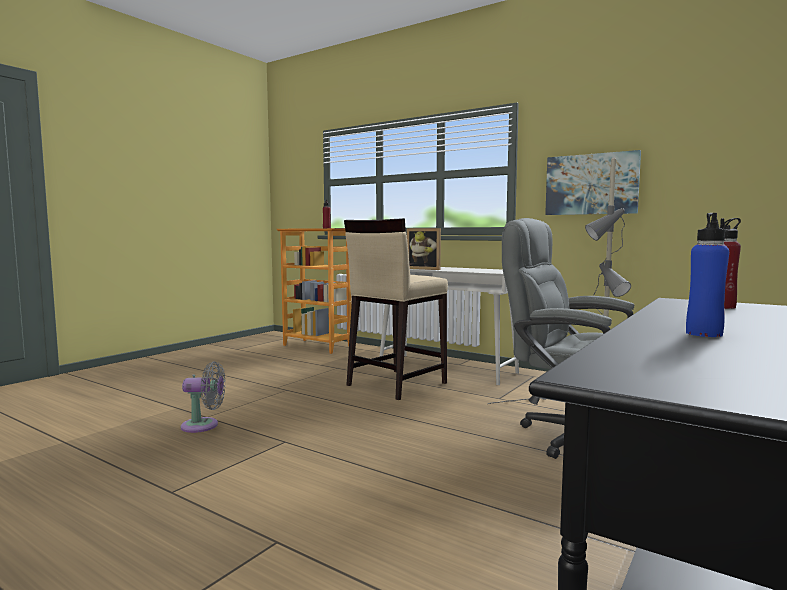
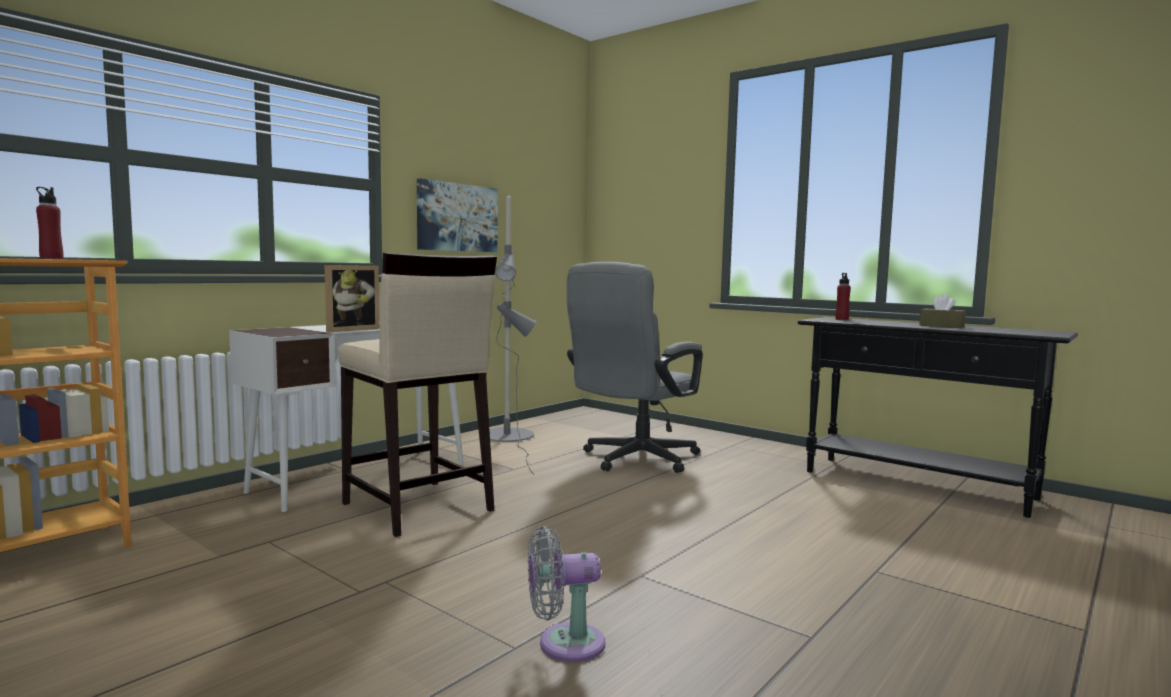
camera: 85 degrees left, 0 degrees up
grey fan [181,361,226,433] -> grey fan turned 105 degrees counterclockwise [528,526,605,662]
blue bottle [686,213,729,337] -> brown tissue box [919,294,966,328]

